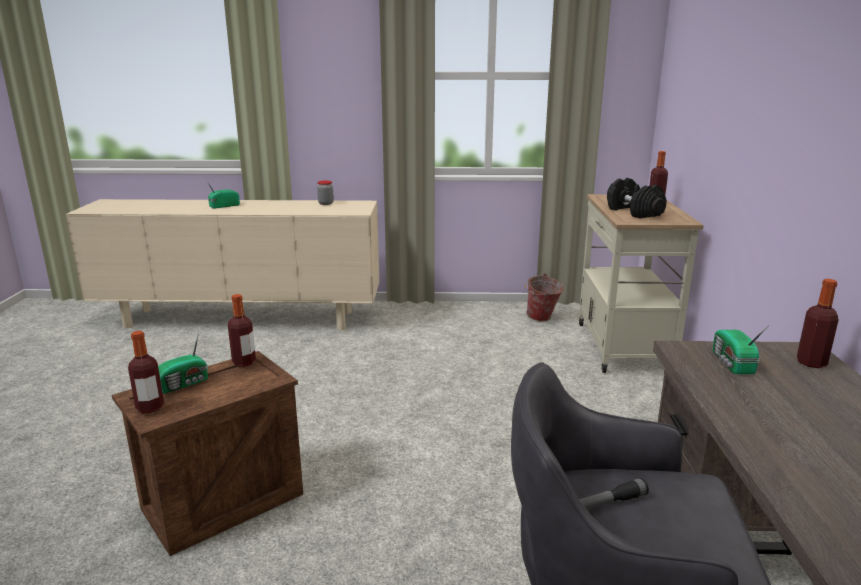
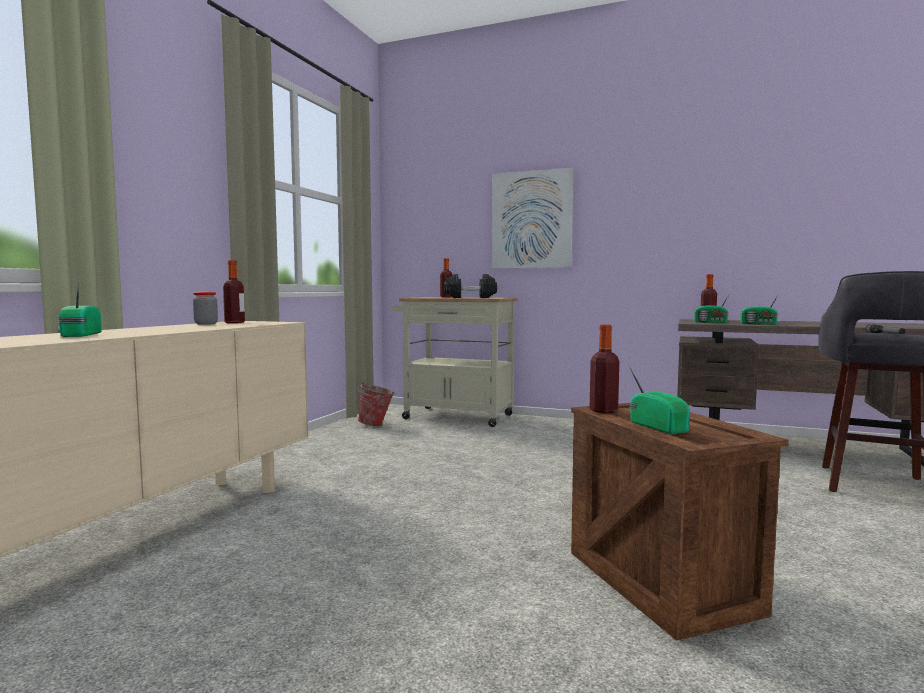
camera: 70 degrees left, 15 degrees down
bottle [128,331,164,413] -> bottle moved to [223,260,245,323]
none -> picture [492,168,573,268]
none -> radio [741,292,780,325]

